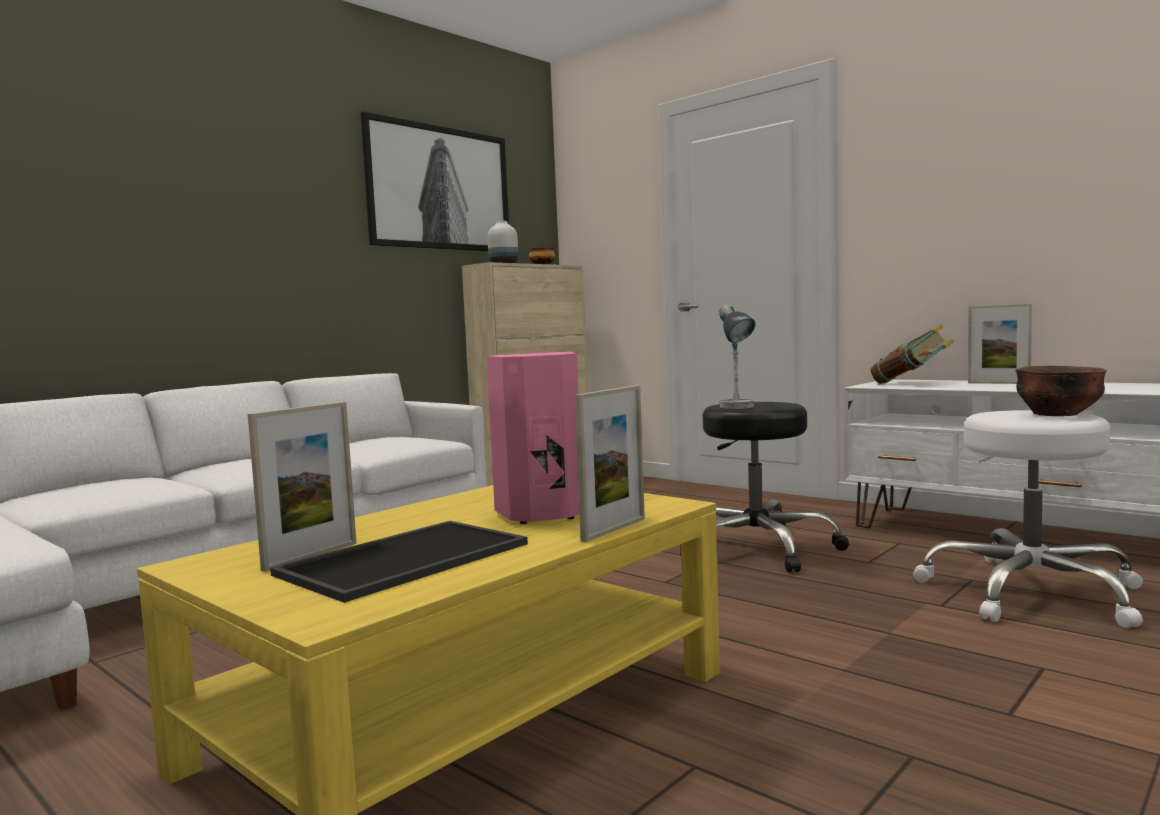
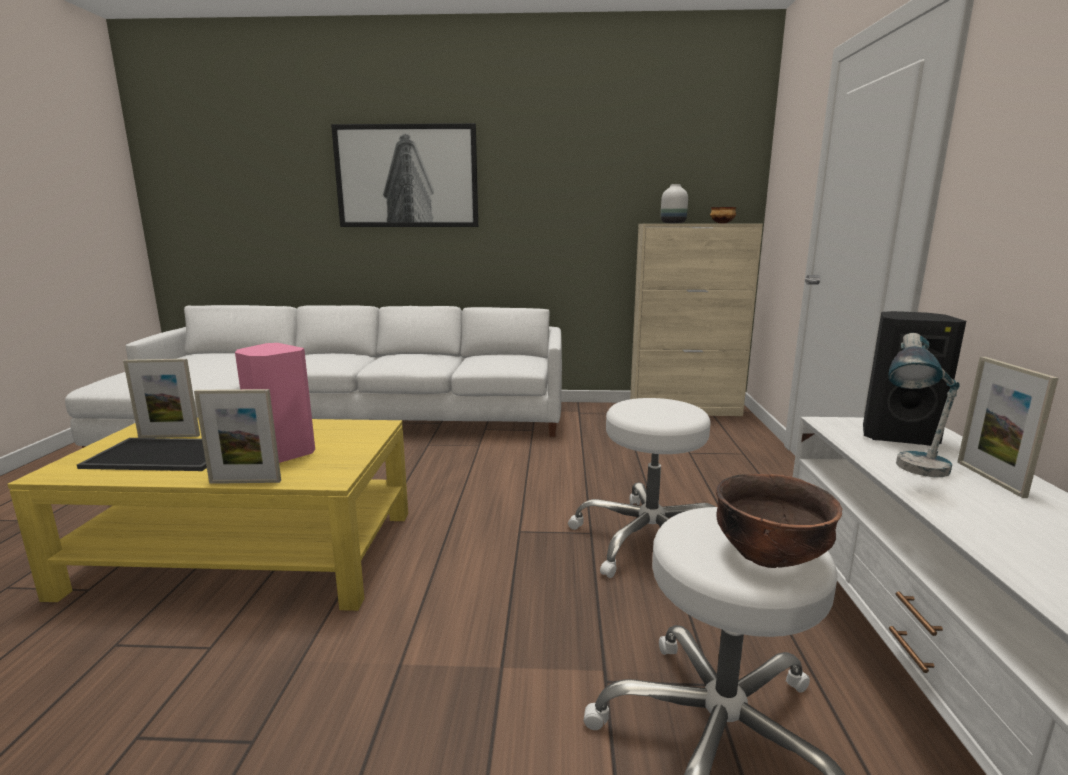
camera: 50 degrees right, 10 degrees up
picture [360,111,509,251] -> picture moved to [331,123,478,227]
black stool [703,402,849,572] -> white stool [568,398,715,578]
table lamp [719,305,756,409] -> table lamp moved to [889,333,959,477]
book [870,324,953,384] -> black speaker [863,311,966,446]

